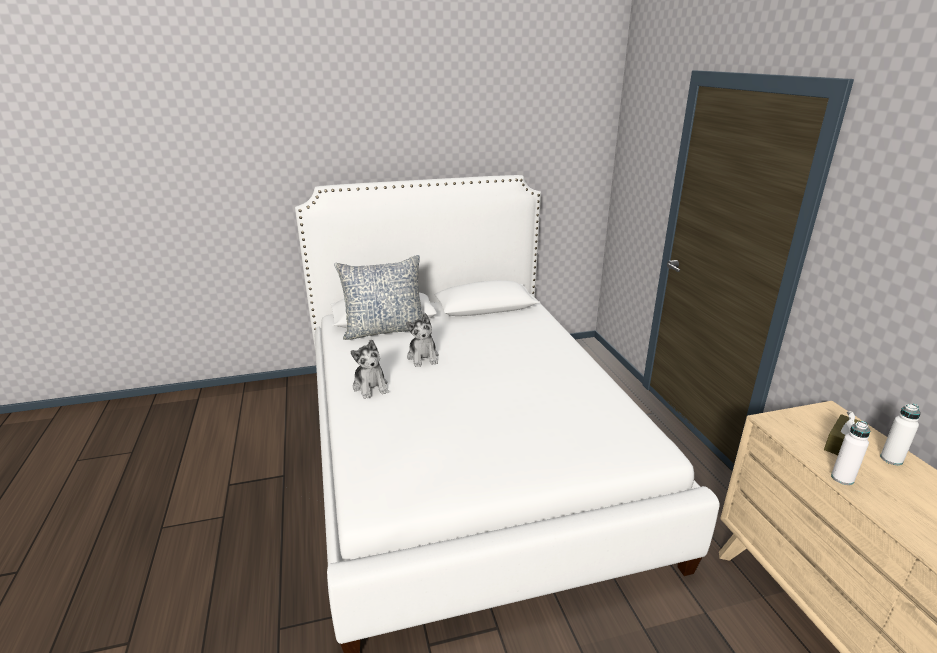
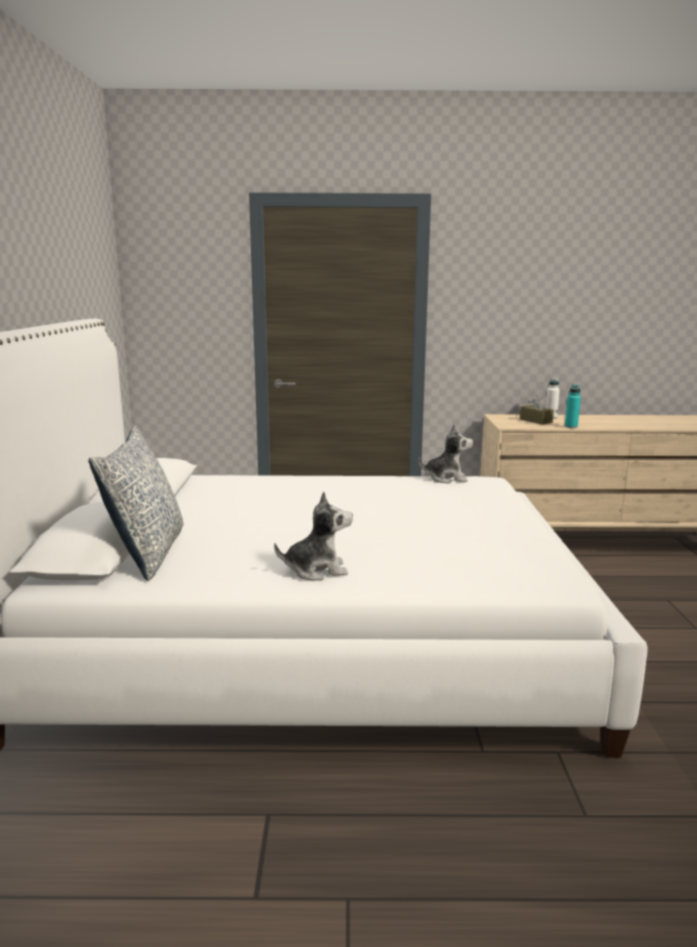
camera: 75 degrees left, 10 degrees down
plush toy [406,313,439,367] -> plush toy moved to [418,425,473,484]
white bottle [831,421,870,485] -> turquoise bottle [565,385,581,428]

